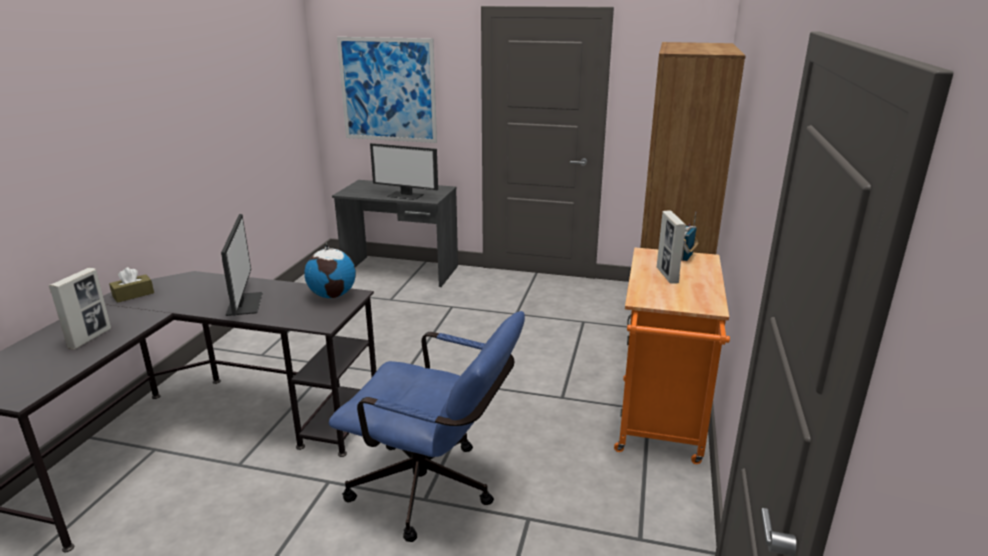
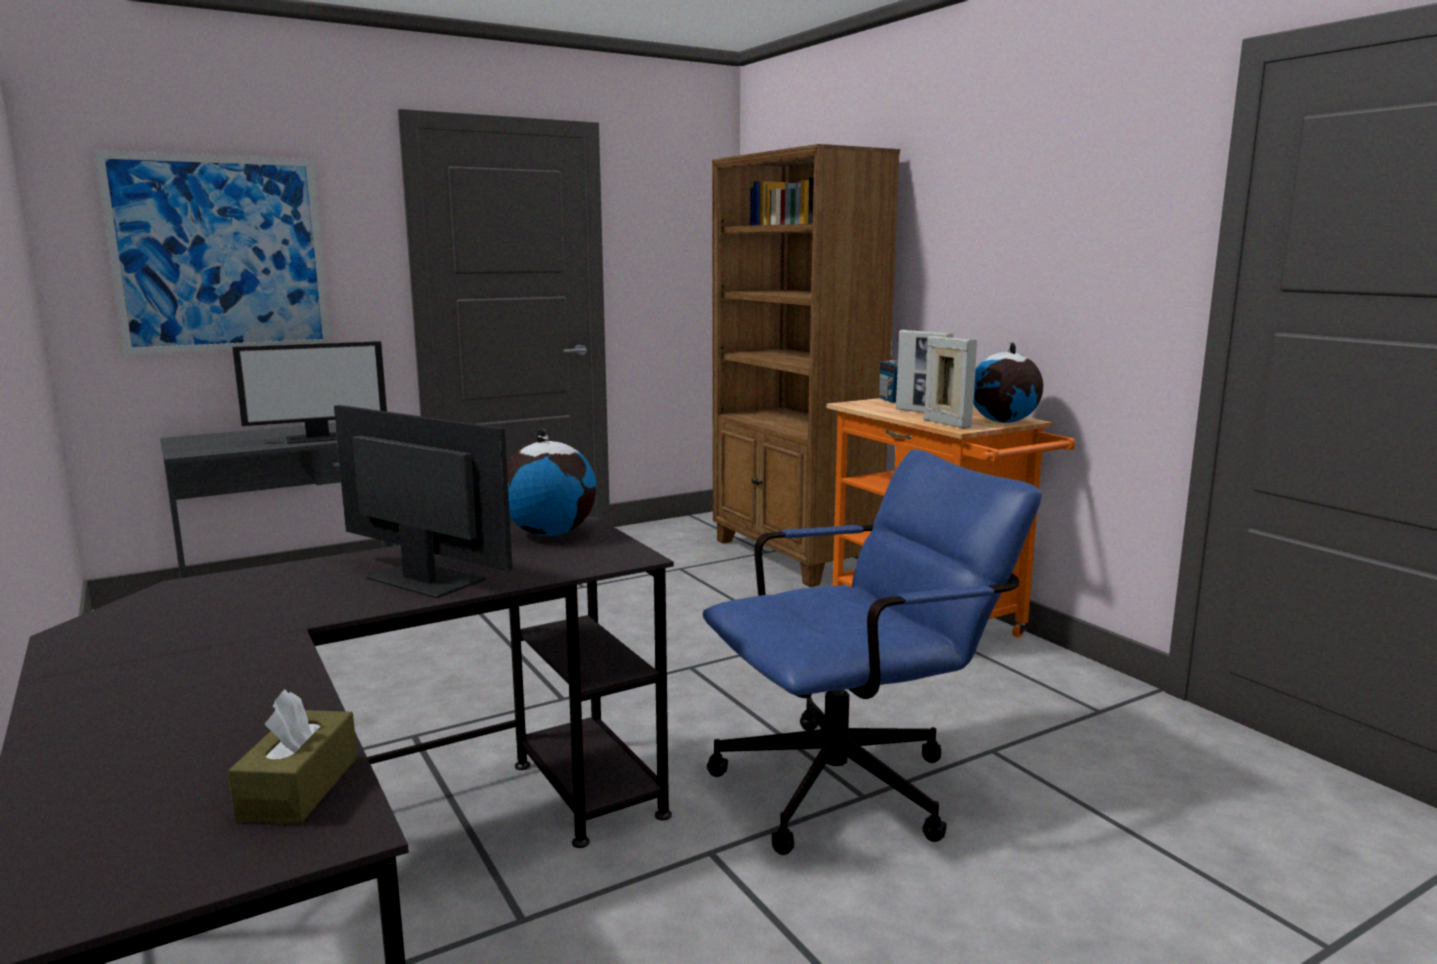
camera: 45 degrees left, 10 degrees down
picture frame [49,268,111,349] -> picture frame moved to [924,336,977,429]
brown tissue box [109,267,154,303] -> brown tissue box moved to [228,689,357,824]
none -> globe [973,342,1043,423]

